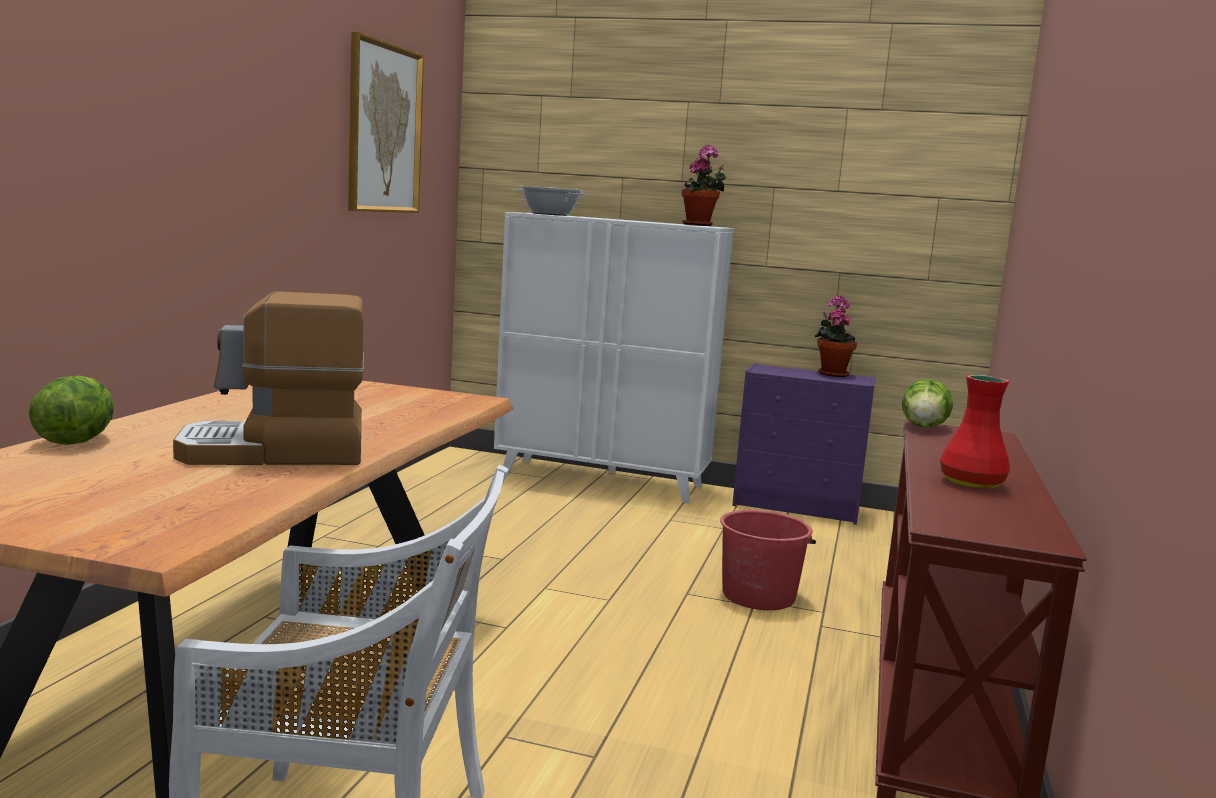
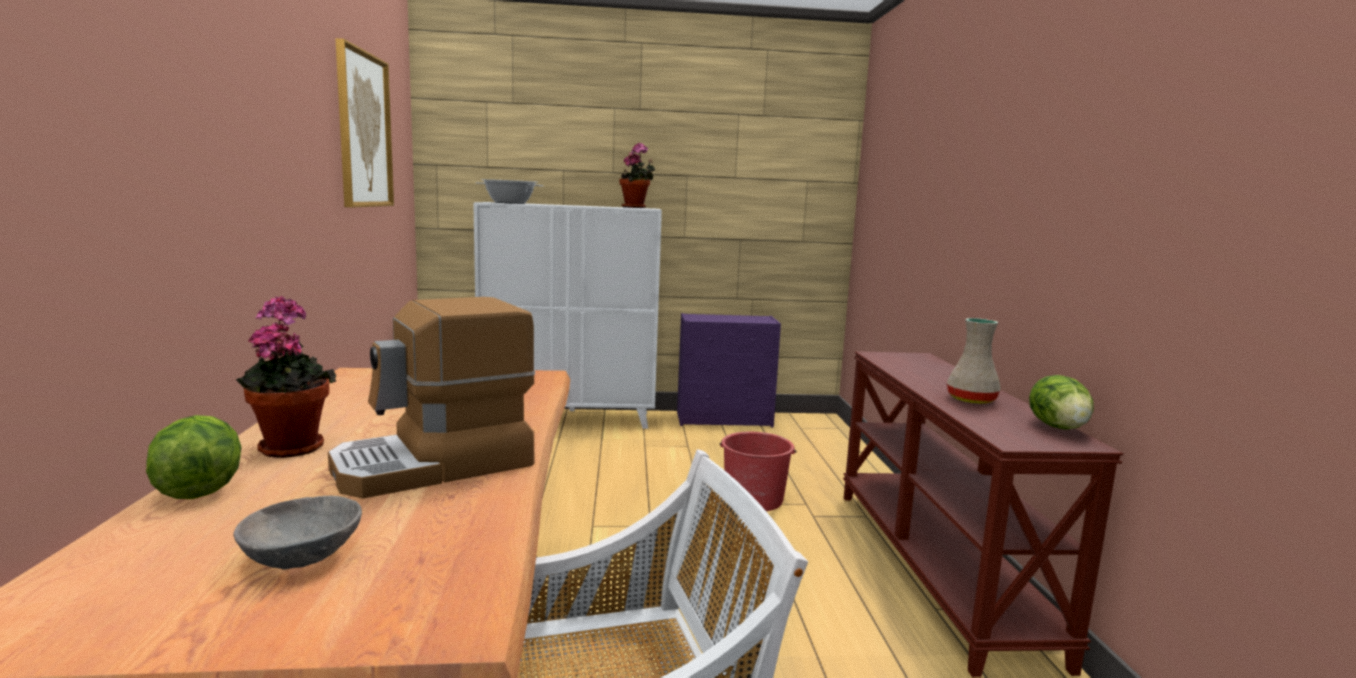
camera: 20 degrees left, 0 degrees up
potted plant [815,295,857,377] -> potted plant moved to [236,296,336,458]
lettuce [902,379,953,427] -> lettuce moved to [1029,375,1094,430]
red vase [940,375,1010,488] -> beige vase [947,318,1001,404]
none -> grey bowl [233,496,362,569]

